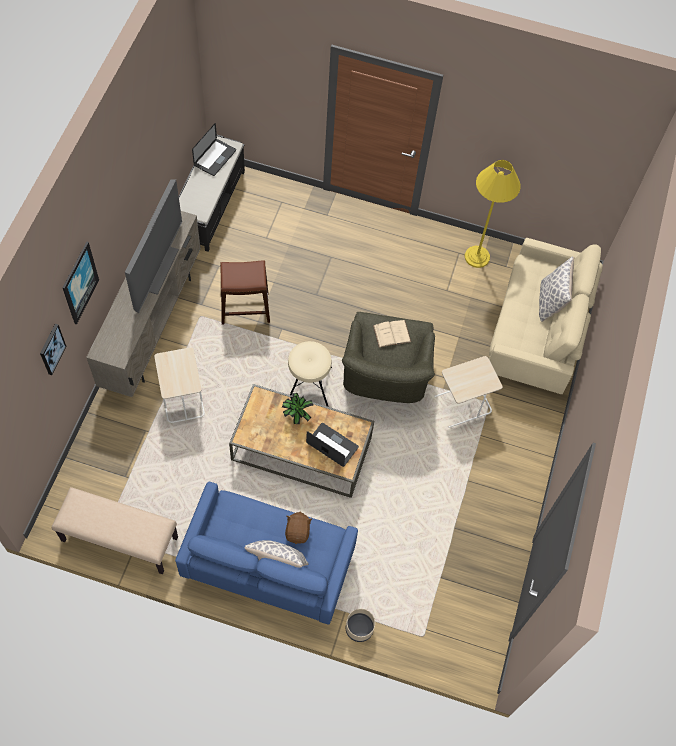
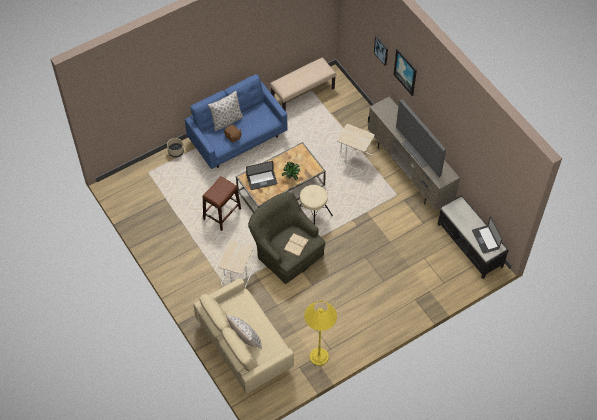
camera: 135 degrees right, 5 degrees down
brown stool [220,260,270,324] -> brown stool moved to [203,176,241,231]

